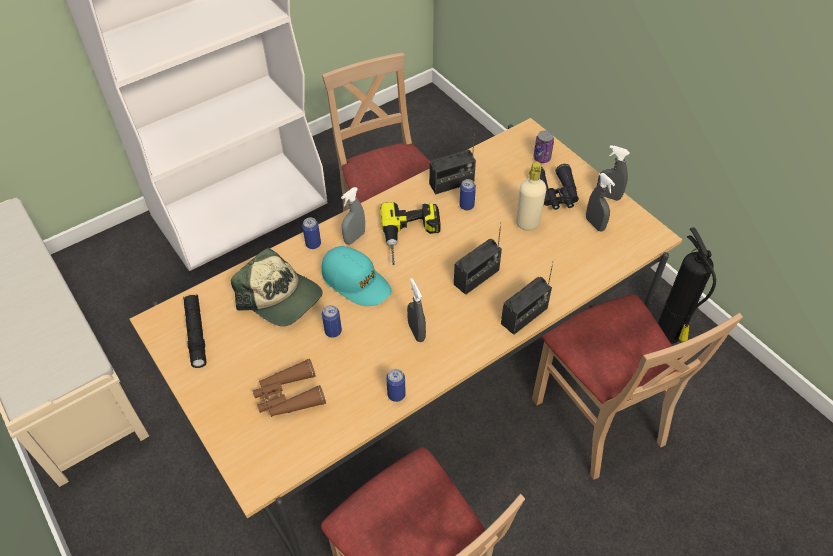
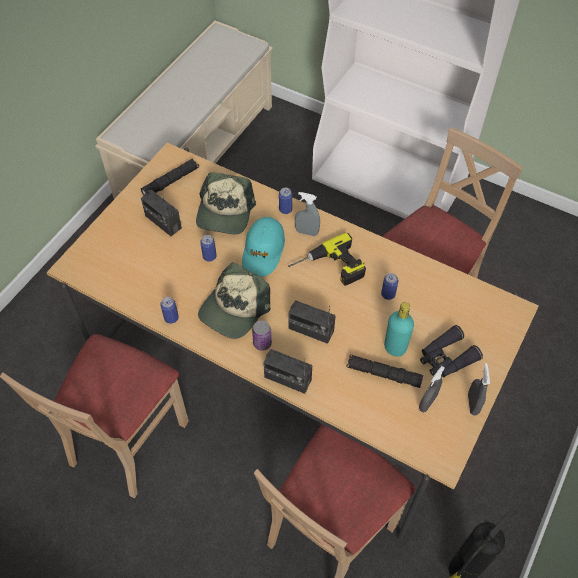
camera: 65 degrees right, 5 degrees up
brown binoculars [253,359,326,417] -> none
grey spray bottle [407,278,426,342] -> cap [198,263,270,339]
radio [429,133,476,194] -> radio moved to [141,190,182,236]
beige bottle [516,162,547,231] -> turquoise bottle [384,302,414,357]
can [533,130,554,163] -> can moved to [252,320,272,351]
none -> black flashlight [346,355,423,388]

